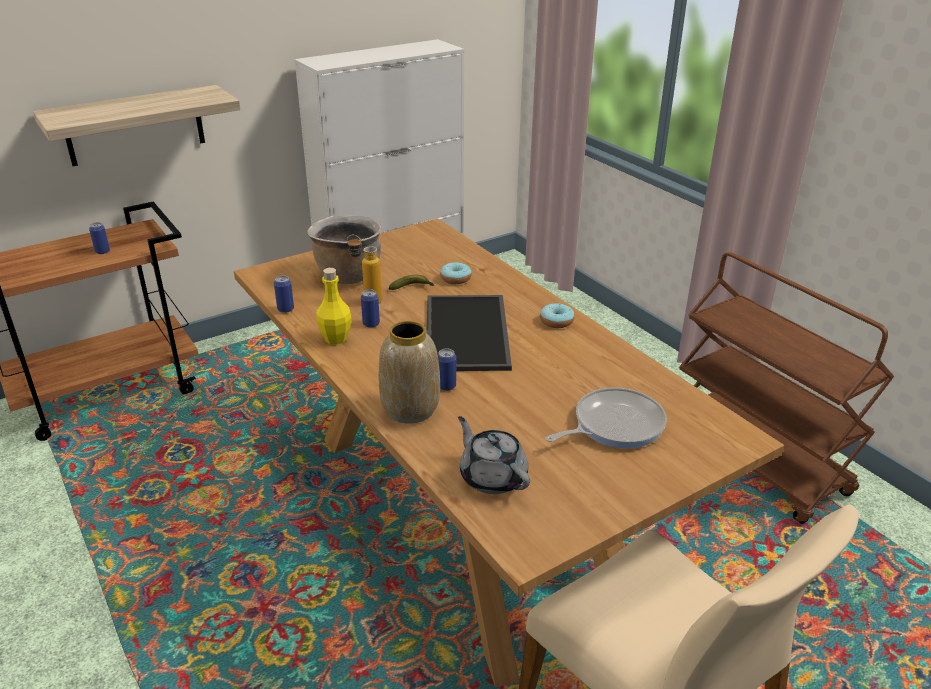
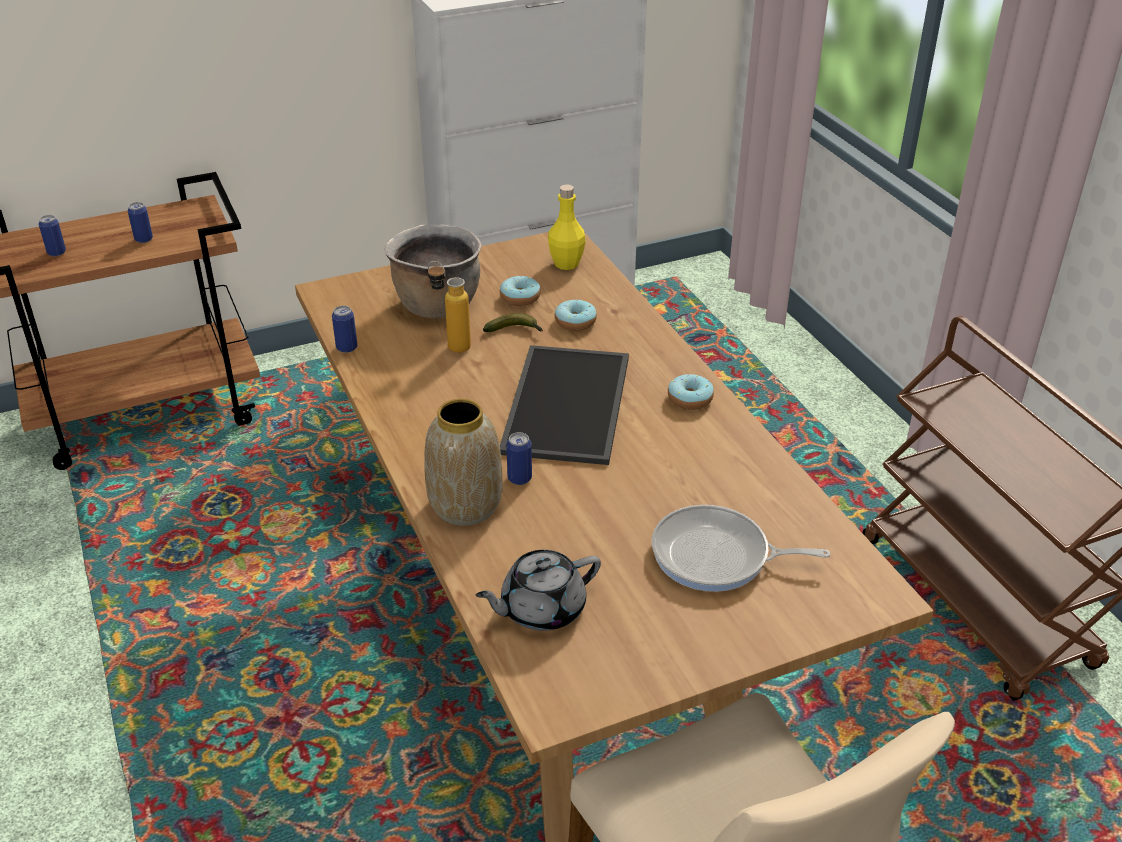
camera: 10 degrees right, 5 degrees up
shelf [33,84,241,166] -> none
yellow bottle [316,268,351,345] -> yellow bottle moved to [548,184,586,270]
can [361,289,380,328] -> can moved to [39,215,66,256]
grey teapot [458,416,530,494] -> grey teapot turned 90 degrees counterclockwise [475,550,601,631]
frying pan [545,387,667,448] -> frying pan turned 150 degrees counterclockwise [652,505,830,592]
none -> donut [500,276,541,306]

